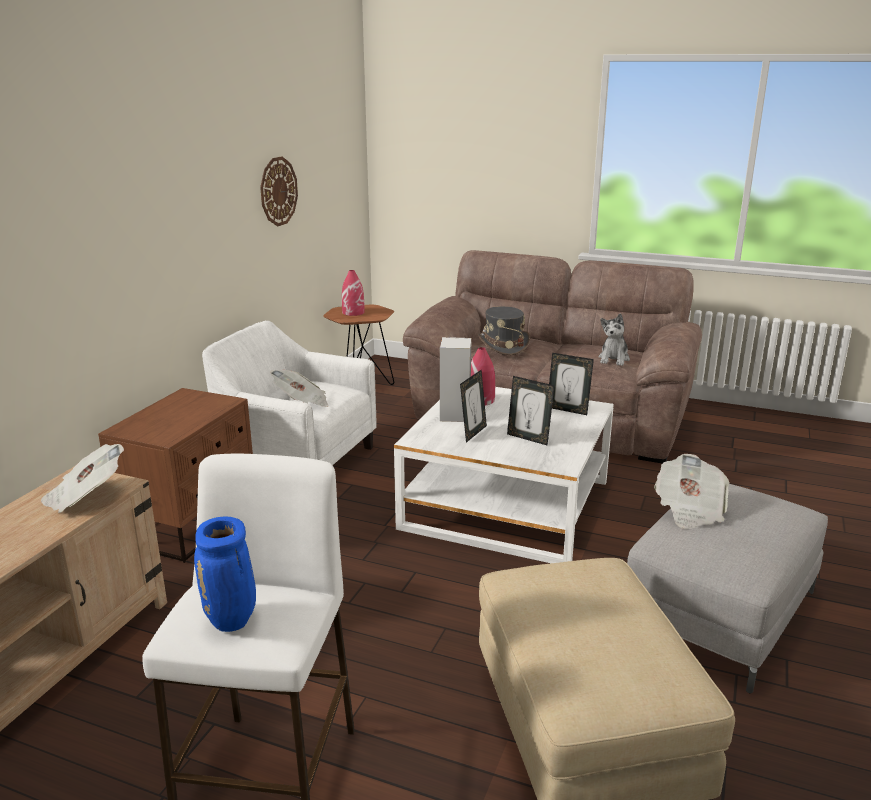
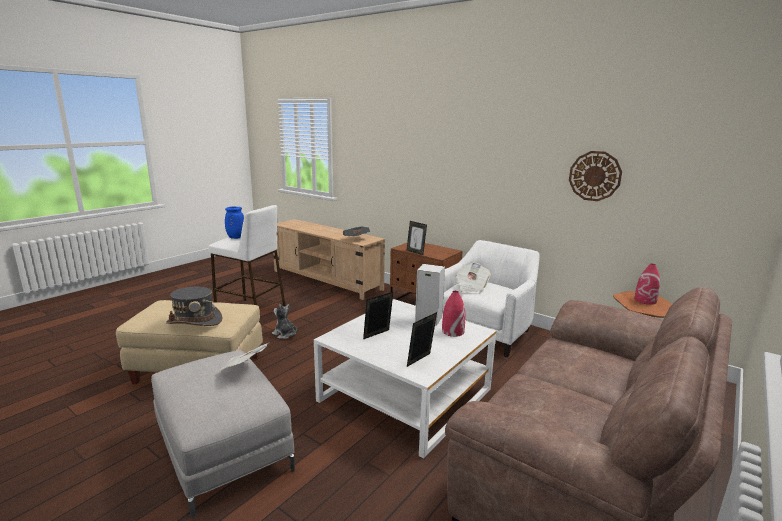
camera: 105 degrees right, 5 degrees down
picture frame [460,370,487,443] -> picture frame moved to [407,221,427,255]
grey hat [478,306,530,355] -> grey hat moved to [166,287,222,326]
plush toy [598,314,630,366] -> plush toy moved to [272,304,297,339]

